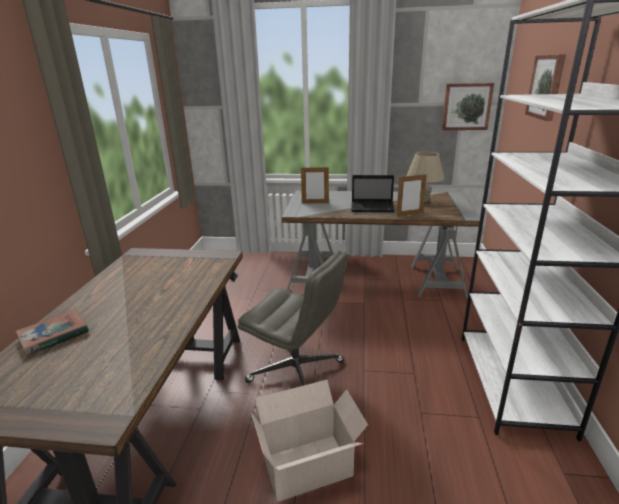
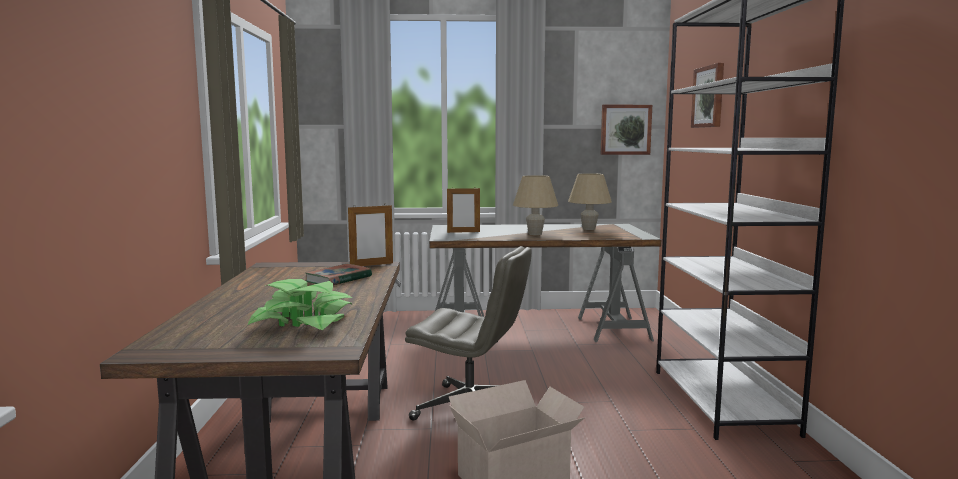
camera: 10 degrees left, 15 degrees down
book [16,309,89,356] -> book moved to [305,263,372,285]
laptop [351,175,395,212] -> beige table lamp [513,175,558,235]
picture frame [397,174,427,216] -> picture frame moved to [348,205,393,266]
none -> potted plant [247,279,353,331]

